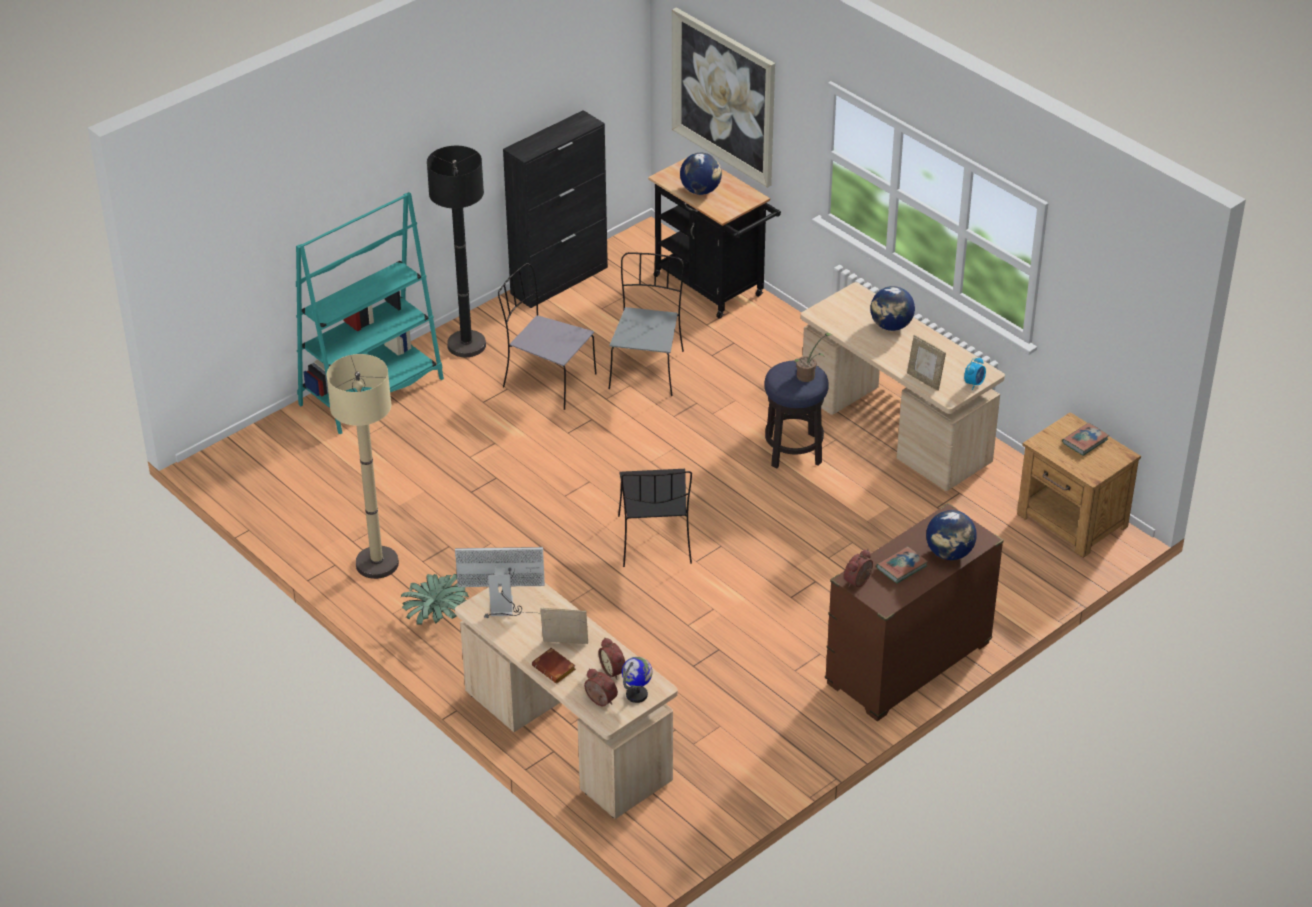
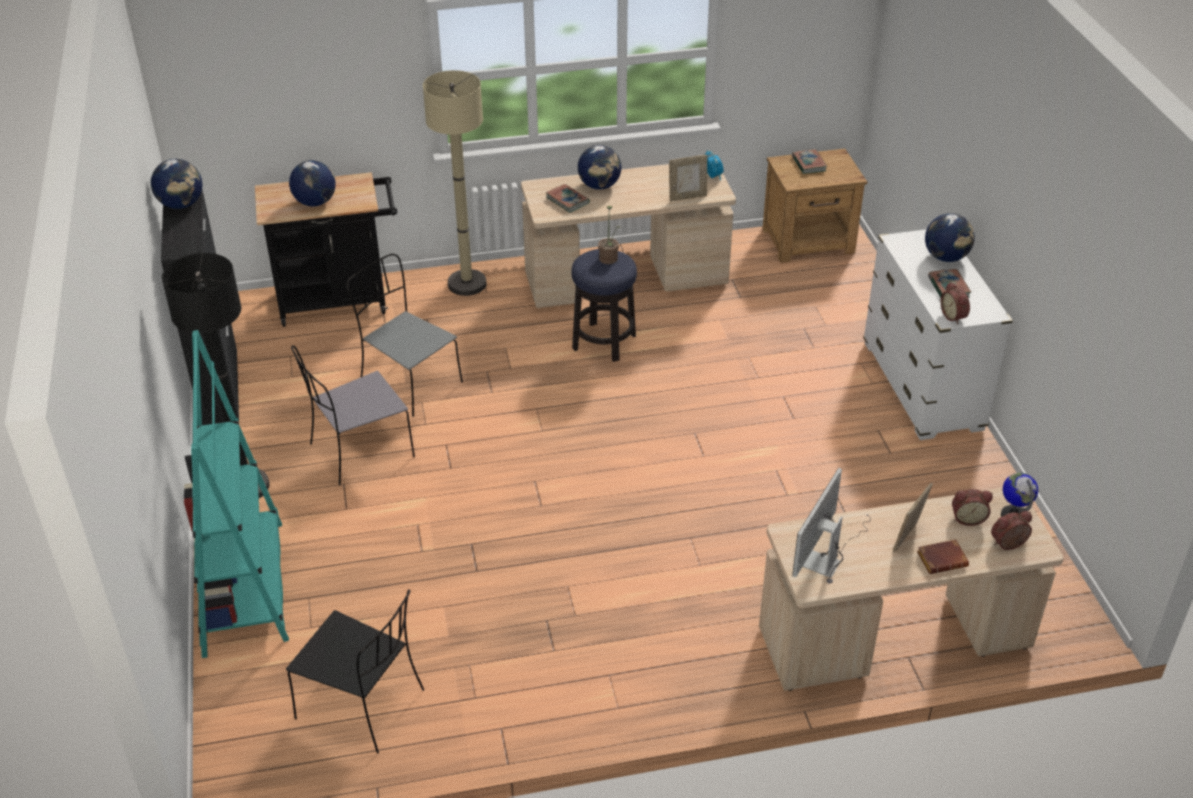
camera: 60 degrees left, 0 degrees up
beige floor lamp [327,354,399,579] -> beige floor lamp moved to [423,70,487,296]
potted plant [401,574,469,625] -> none
black chair [618,469,692,567] -> black chair moved to [286,589,424,753]
picture [672,7,775,188] -> none
brown dresser [825,503,1004,721] -> white dresser [863,229,1013,440]
none -> globe [151,159,202,209]
none -> book [546,184,590,213]

